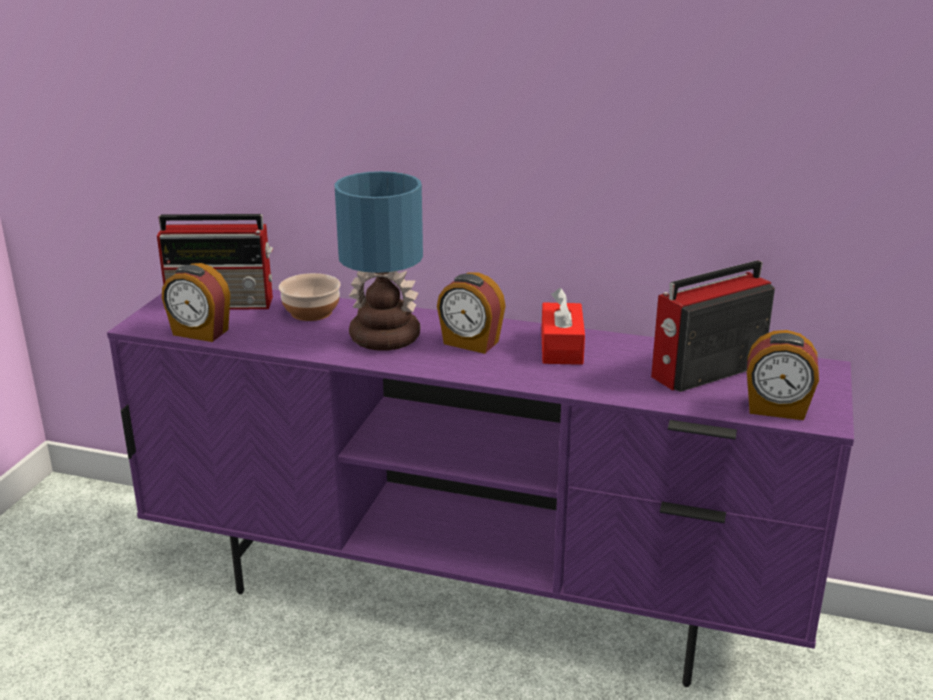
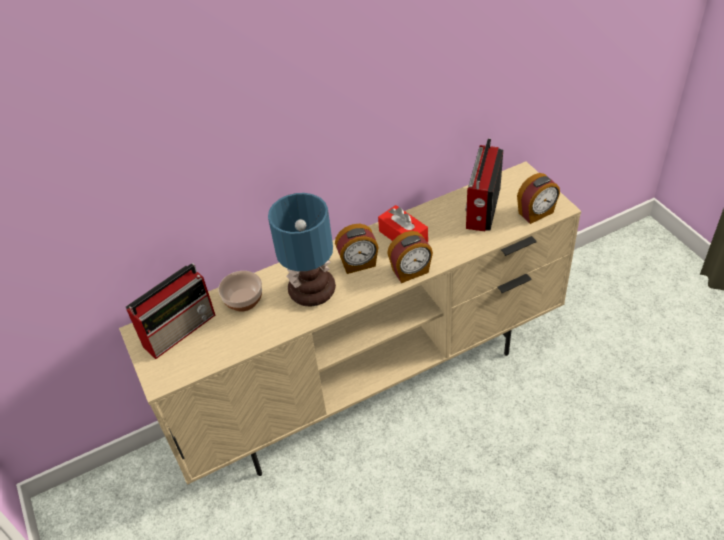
camera: 40 degrees left, 20 degrees up
purple tv stand [107,289,854,687] -> beige tv stand [119,161,581,485]
alarm clock [162,263,230,342] -> alarm clock moved to [387,231,433,283]

